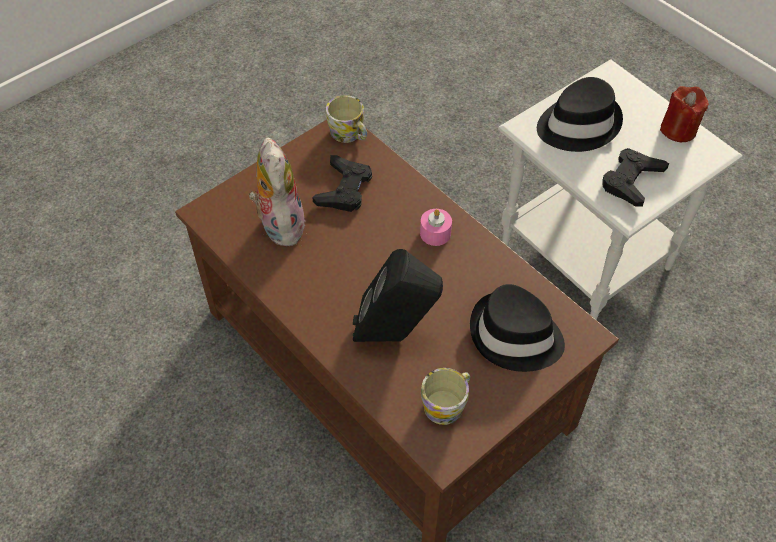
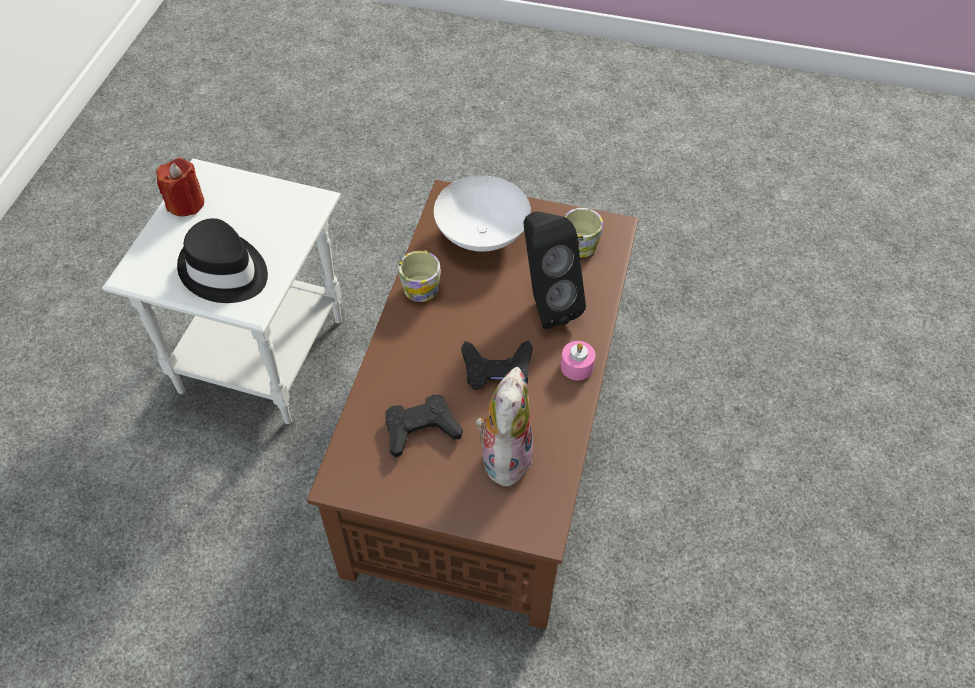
camera: 125 degrees left, 0 degrees up
plush toy [249,137,307,246] -> plush toy turned 150 degrees clockwise [475,367,533,488]
mug [326,95,367,143] -> mug moved to [399,250,441,302]
pink candle [420,209,452,246] -> pink candle moved to [561,341,595,380]
black hat [470,284,565,372] -> white bowl [434,176,531,252]
black game controller [602,148,669,207] -> black game controller moved to [461,341,533,390]

